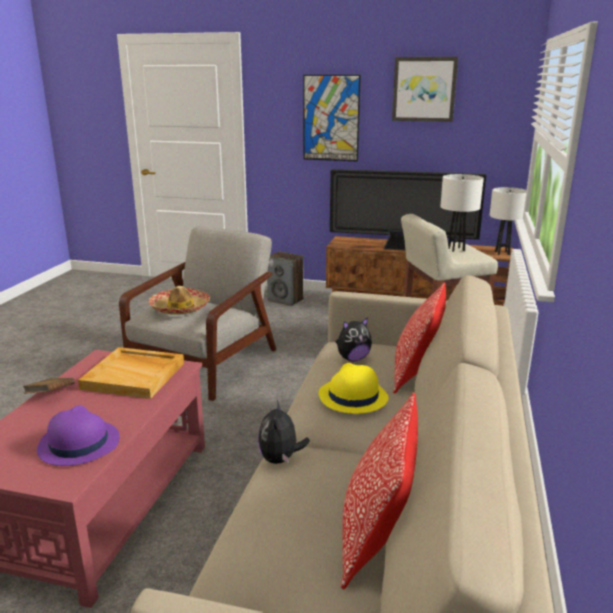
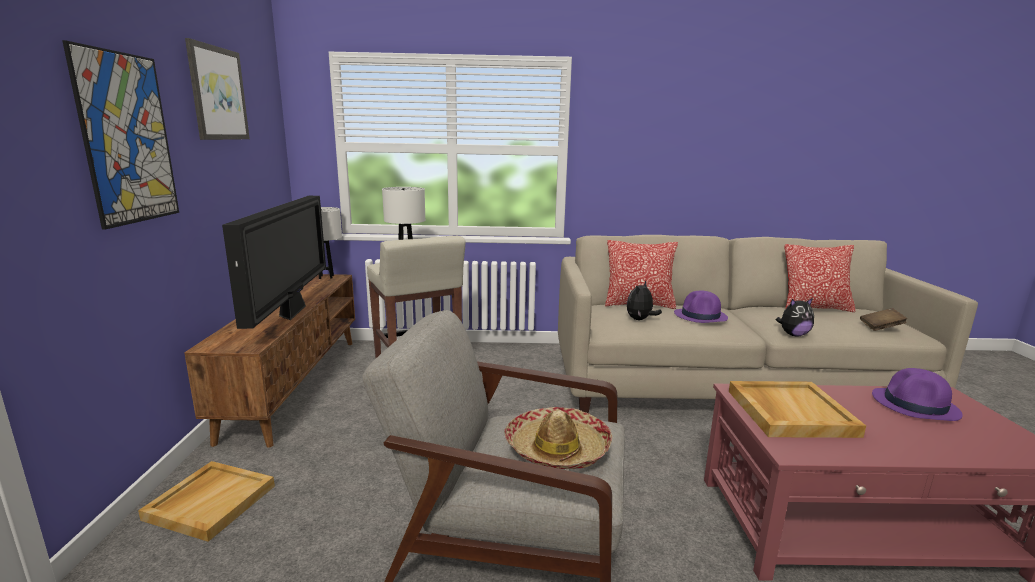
camera: 105 degrees left, 5 degrees down
brown book [23,378,75,394] -> brown book moved to [860,308,907,331]
speaker [267,251,303,306] -> beige tray [138,461,275,542]
yellow hat [319,363,388,414] -> purple hat [674,291,728,323]
plush toy [335,317,372,362] -> plush toy turned 105 degrees counterclockwise [627,280,662,320]

